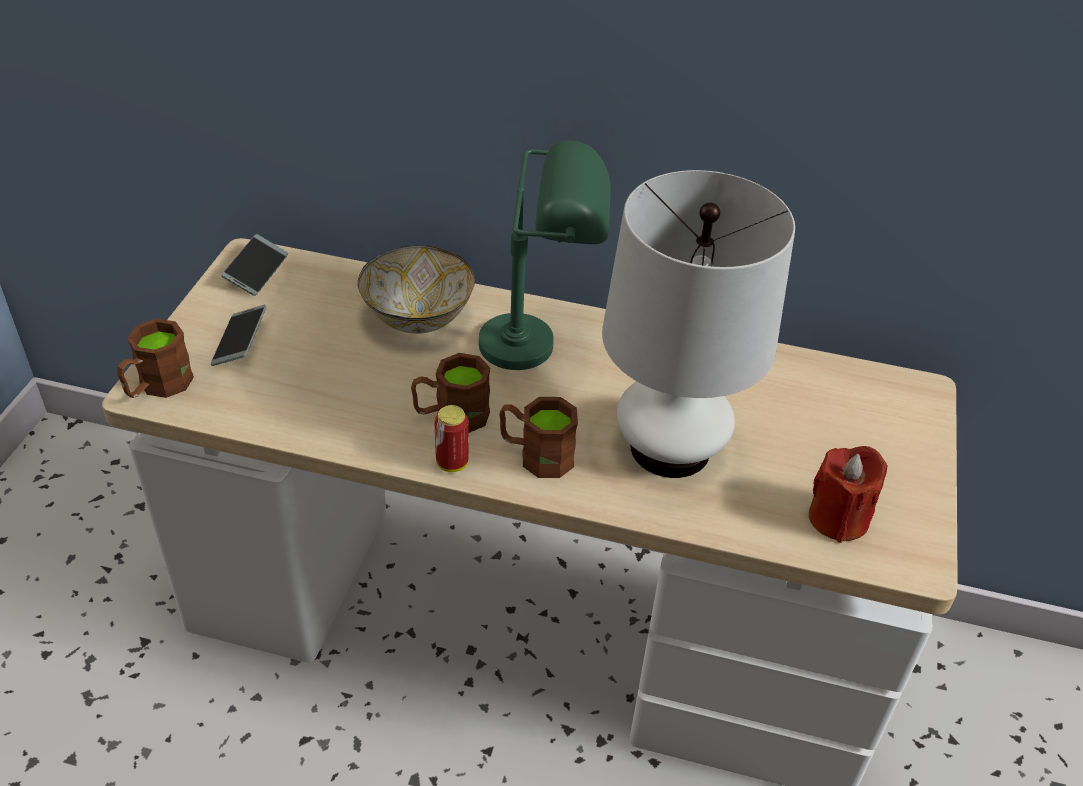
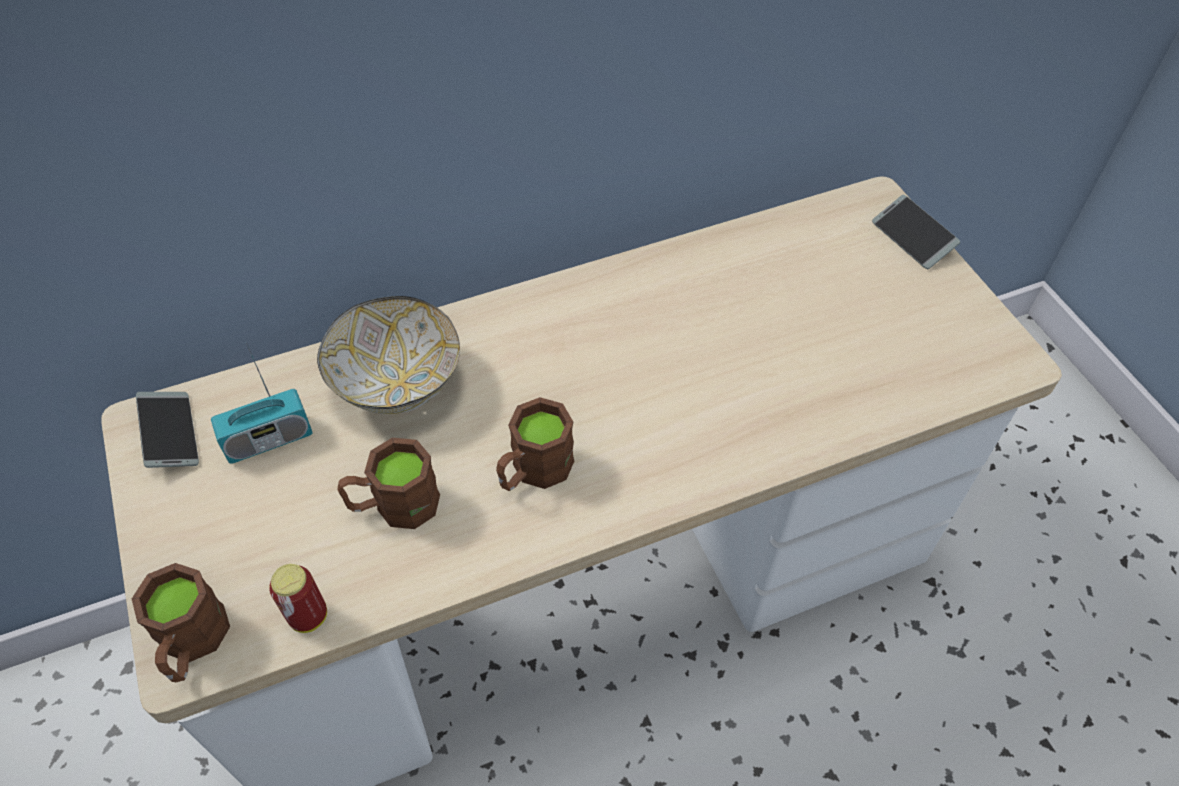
camera: 35 degrees left, 10 degrees up
phone [211,304,266,366] -> phone moved to [872,195,960,269]
can [434,405,469,472] -> can moved to [269,564,327,633]
green table lamp [479,140,610,370] -> none
brown mug [499,397,578,478] -> brown mug moved to [337,438,440,529]
white table lamp [602,170,795,478] -> none
red candle [809,446,887,543] -> none
none -> radio [211,342,313,464]

